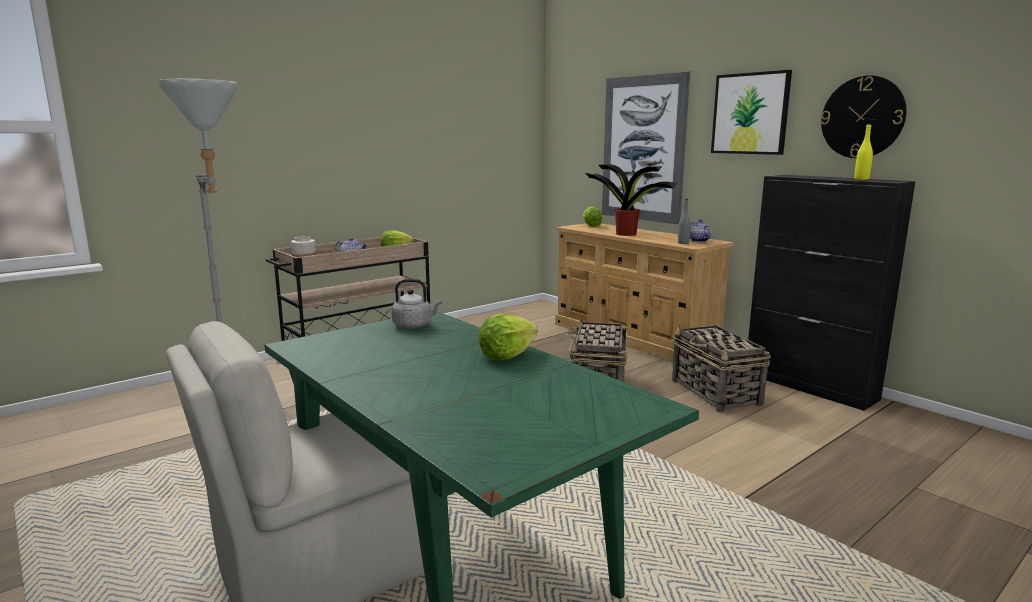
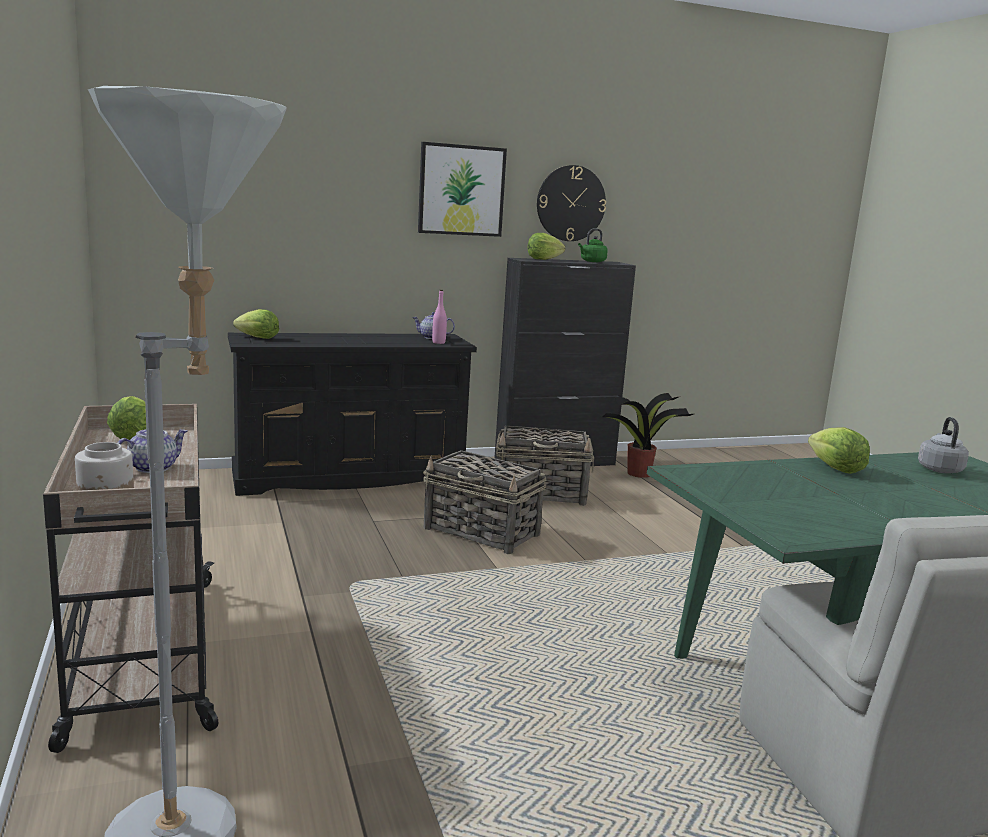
camera: 70 degrees left, 0 degrees up
grey kettle [391,279,442,329] -> grey kettle moved to [918,417,969,473]
beige dresser [555,223,734,363] -> black dresser [228,333,477,496]
potted plant [586,164,678,236] -> potted plant moved to [598,393,694,478]
picture [602,71,690,224] -> none
grey bottle [678,199,691,244] -> pink bottle [432,290,447,344]
yellow bottle [854,124,873,180] -> green kettle [578,228,608,262]
none -> lettuce [528,233,565,260]

